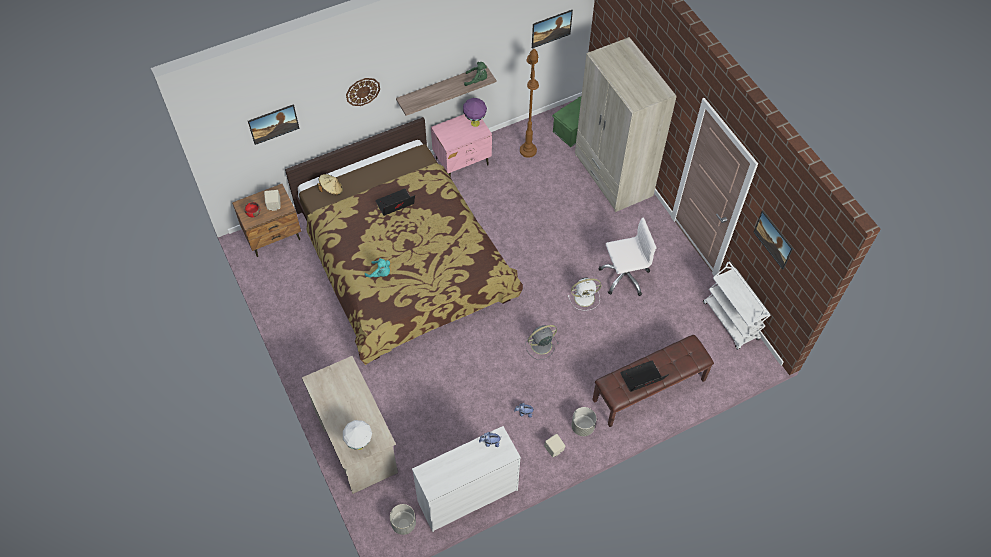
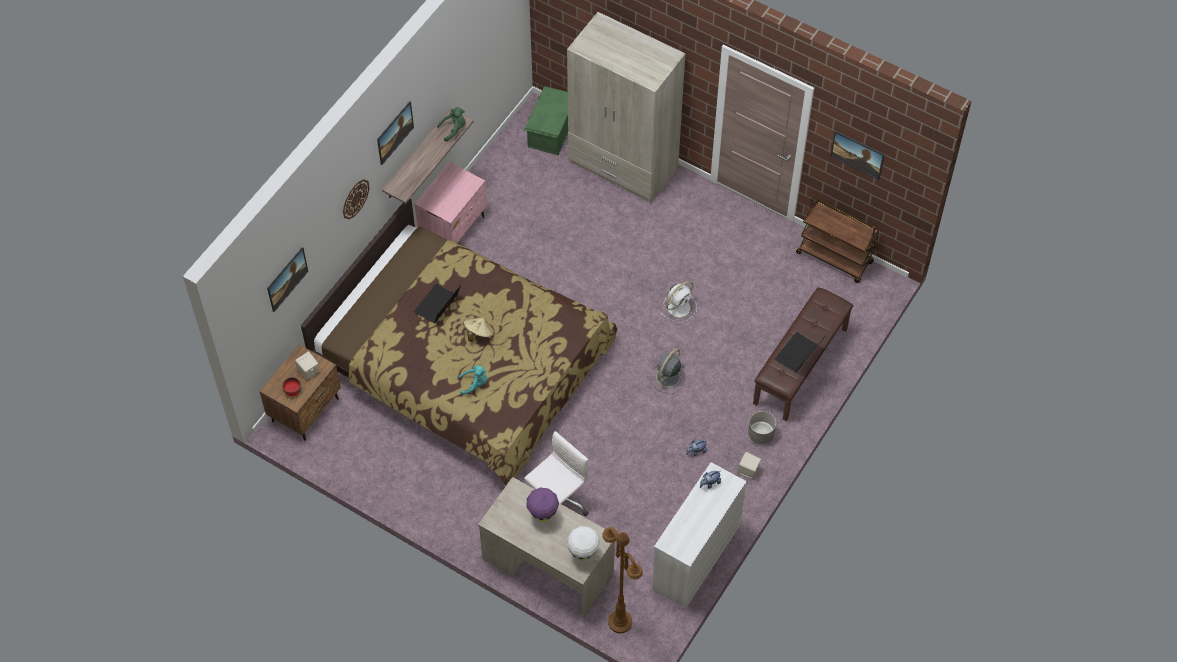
camera: 30 degrees left, 0 degrees up
beige hat [317,174,343,195] -> beige hat moved to [463,317,495,342]
grey planter [390,504,416,535] -> none
purple table lamp [463,98,487,127] -> purple table lamp moved to [527,487,559,522]
brown floor lamp [520,49,539,158] -> brown floor lamp moved to [602,527,643,633]
picture [532,10,573,49] -> picture moved to [377,101,414,165]
white office chair [599,218,657,296] -> white office chair moved to [524,431,589,516]
white cart [703,262,771,350] -> brown cart [796,197,879,283]

